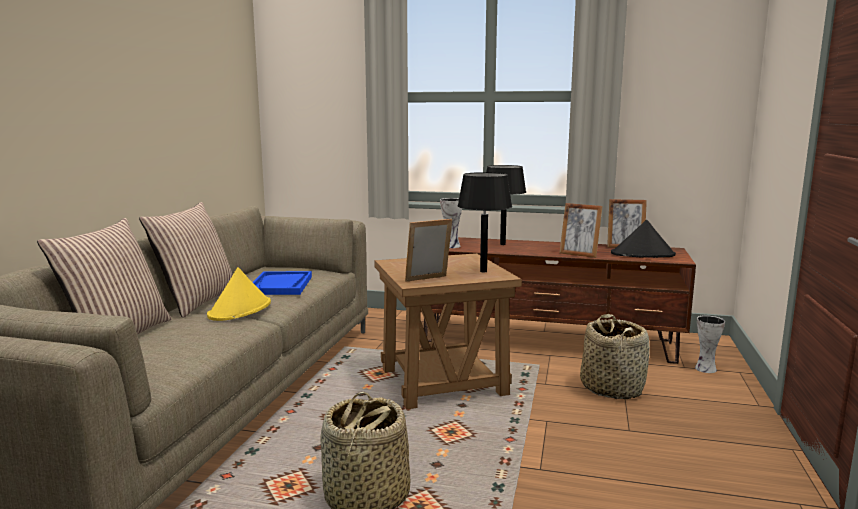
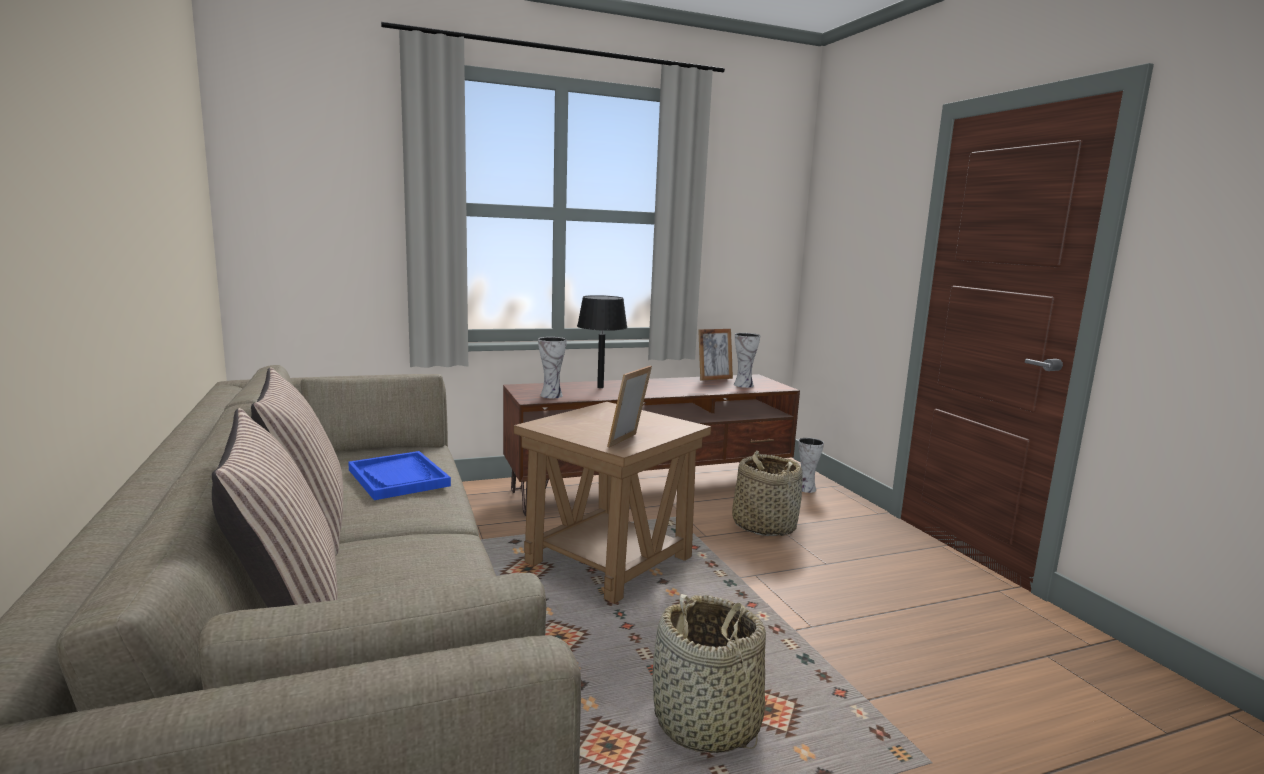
camera: 35 degrees left, 0 degrees up
yellow hat [207,267,271,321] -> none
black table lamp [458,172,512,273] -> none
picture frame [560,203,603,258] -> none
black hat [611,220,676,258] -> vase [734,333,760,388]

